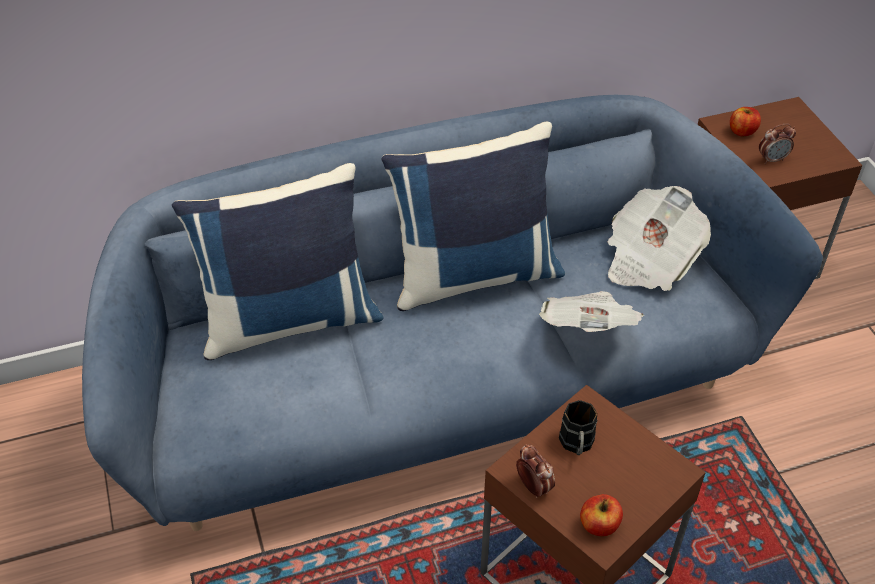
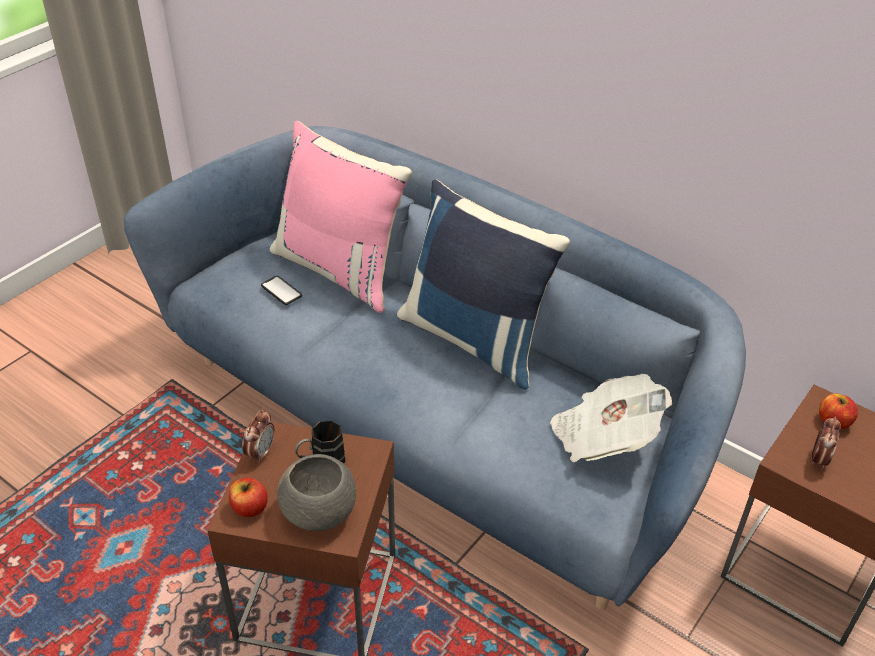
camera: 55 degrees right, 5 degrees down
blue pillow [172,163,384,360] -> pink pillow [270,121,412,313]
newspaper [539,291,644,332] -> none
alarm clock [759,124,796,164] -> alarm clock turned 105 degrees counterclockwise [812,417,841,470]
none -> phone [261,276,302,305]
none -> grey bowl [277,454,356,531]

